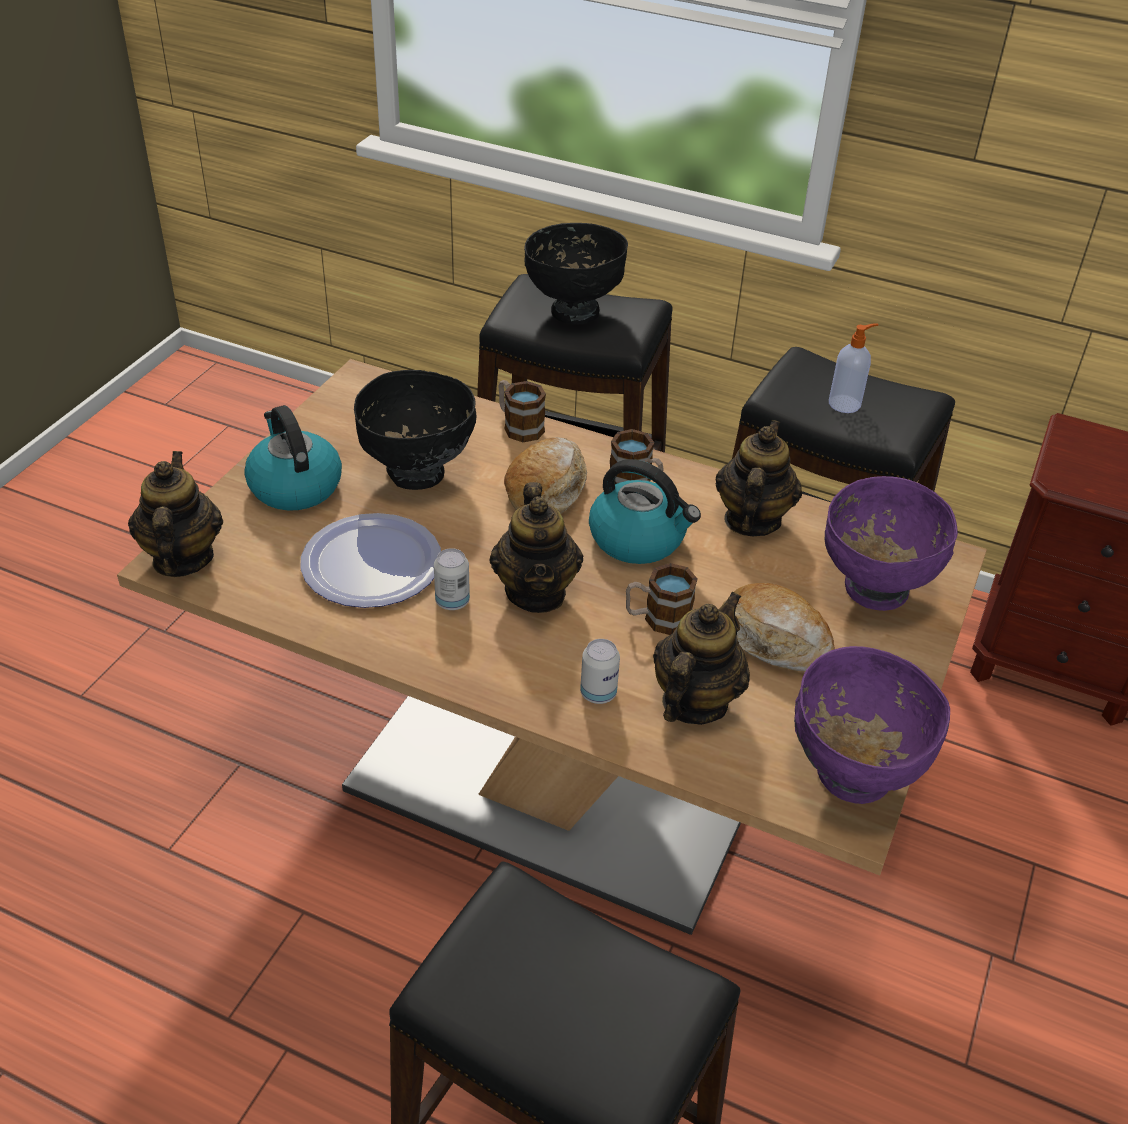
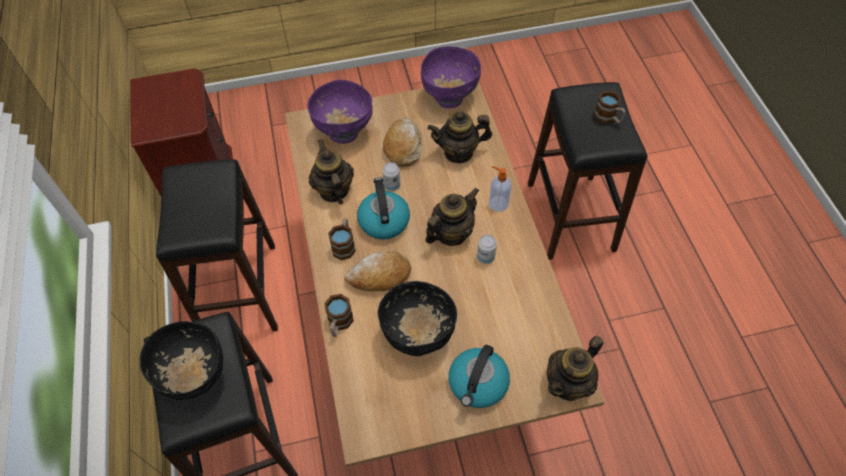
camera: 125 degrees left, 15 degrees up
plate [300,513,441,608] -> none
can [580,639,620,704] -> can moved to [382,162,400,191]
mug [626,563,698,635] -> mug moved to [594,90,626,124]
teapot [716,420,802,536] -> teapot turned 90 degrees clockwise [309,139,354,204]
soap dispenser [829,323,879,413] -> soap dispenser moved to [489,166,511,212]

